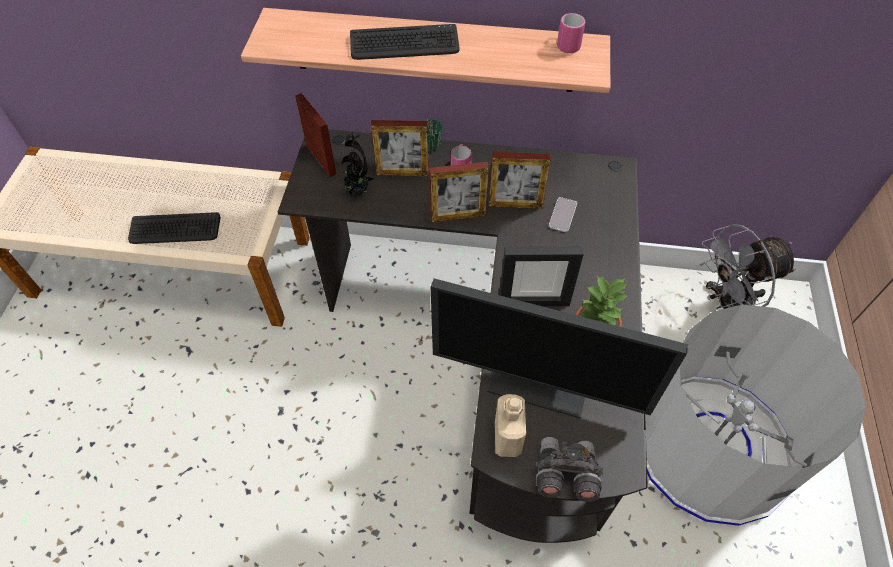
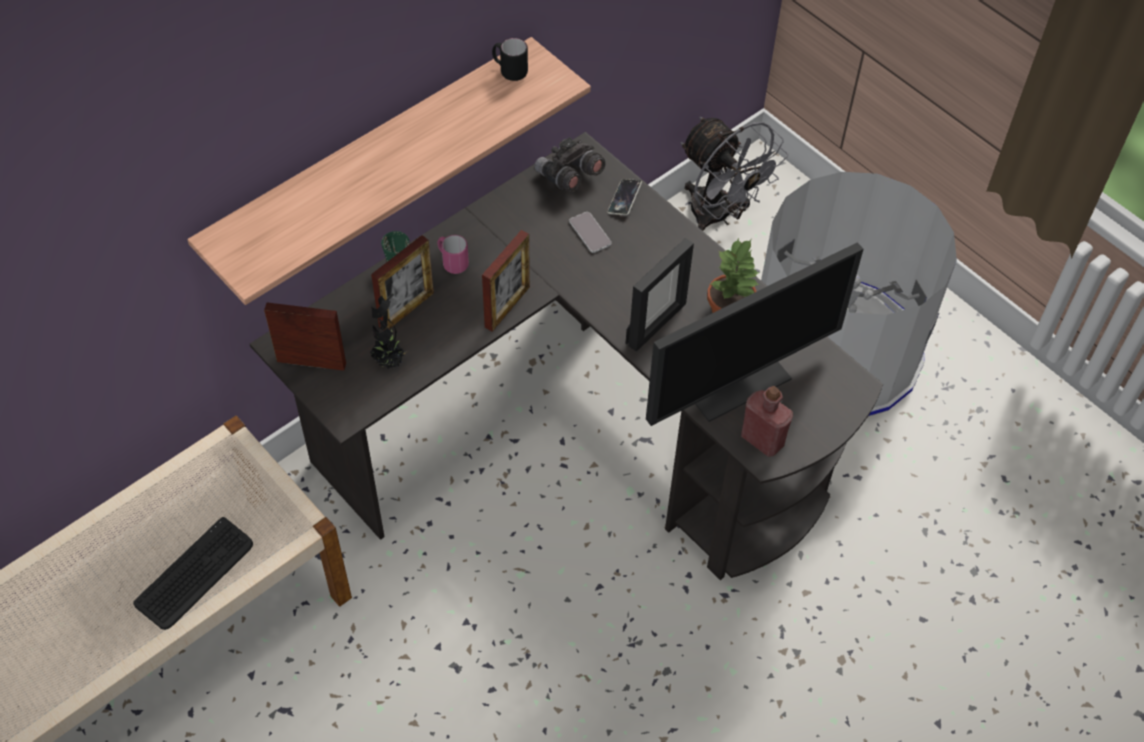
camera: 50 degrees left, 0 degrees up
keyboard [350,24,459,60] -> none
picture frame [489,152,551,209] -> none
beige bottle [495,394,526,457] -> red bottle [741,386,793,457]
grey binoculars [537,437,603,502] -> grey binoculars moved to [534,137,605,192]
pink mug [557,13,585,53] -> black mug [492,38,528,81]
grey fan [699,224,796,309] -> grey fan turned 60 degrees counterclockwise [680,117,788,231]
none -> phone [608,179,642,215]

